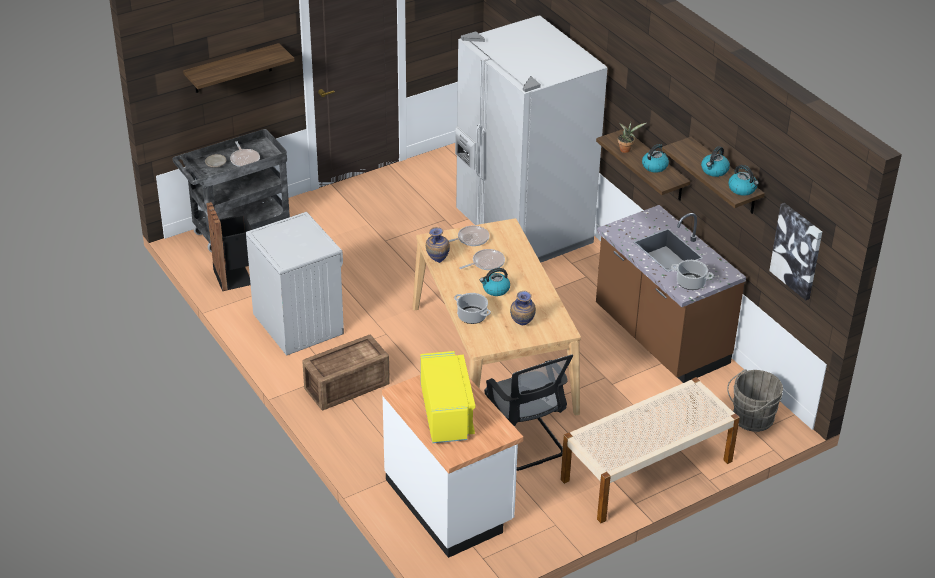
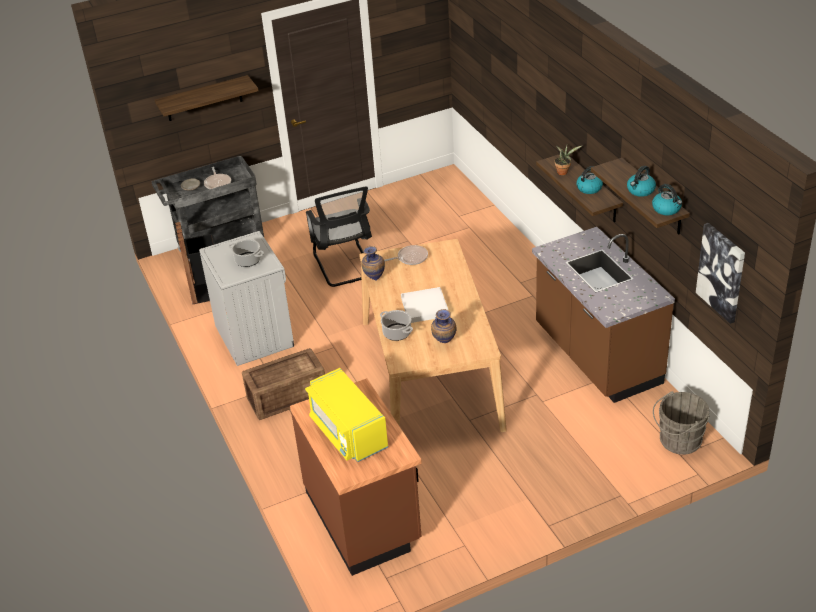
camera: 10 degrees right, 0 degrees up
white counter [382,375,524,558] -> brown counter [290,378,422,576]
yellow microwave [420,351,475,443] -> yellow microwave turned 150 degrees clockwise [305,368,388,462]
white fridge [455,15,607,263] -> none
frying pan [459,249,505,270] -> none
kettle [480,268,510,296] -> white tray [401,287,449,323]
chair [484,354,573,471] -> chair moved to [306,186,372,287]
beige bench [561,377,740,523] -> none
cooking pot [671,260,714,290] -> cooking pot moved to [229,239,264,267]

